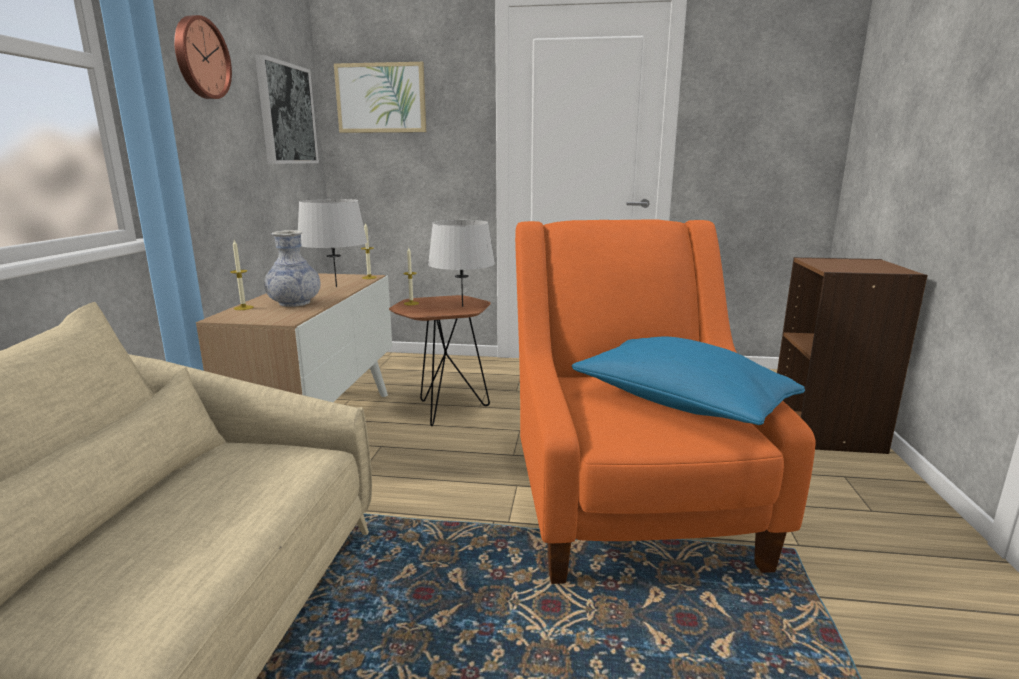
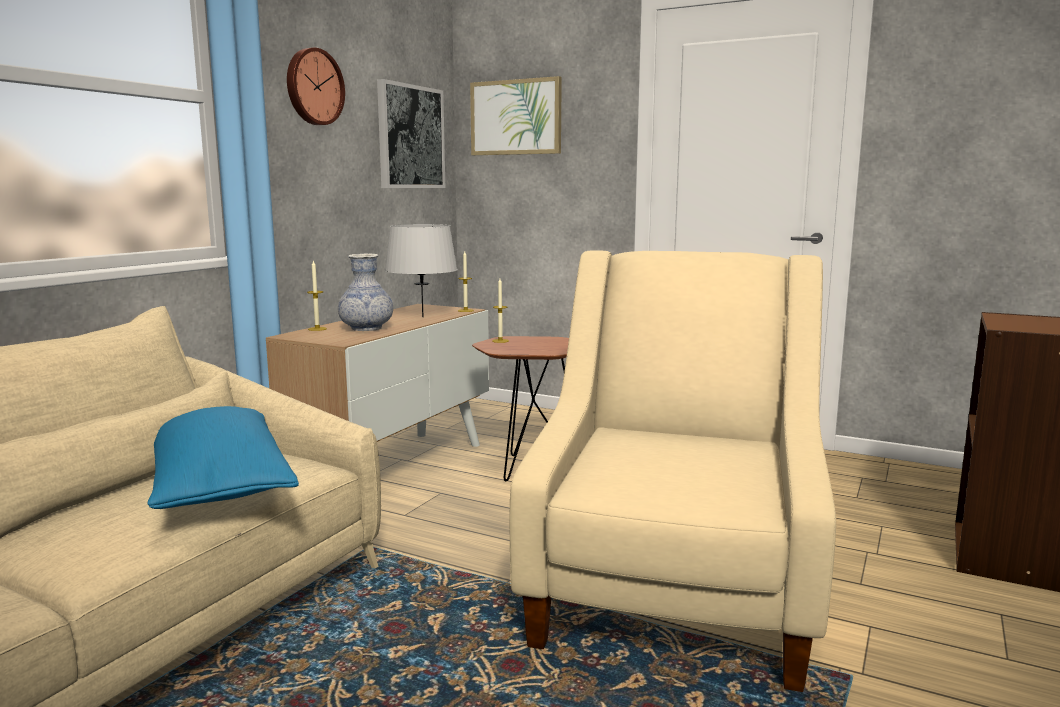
camera: 20 degrees right, 5 degrees down
grey table lamp [428,220,495,307] -> none
orange armchair [515,219,816,584] -> beige armchair [510,250,836,692]
blue pillow [572,336,805,425] -> blue pillow moved to [148,406,299,509]

